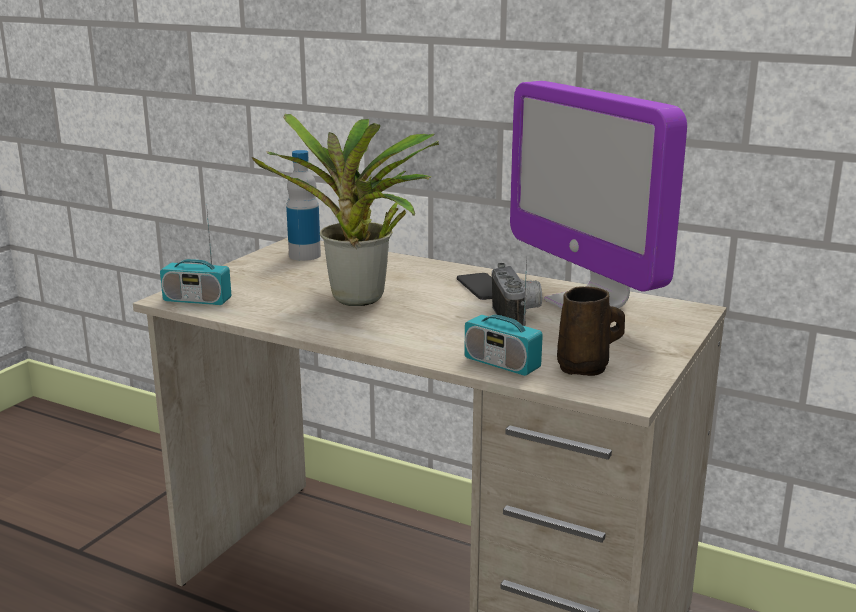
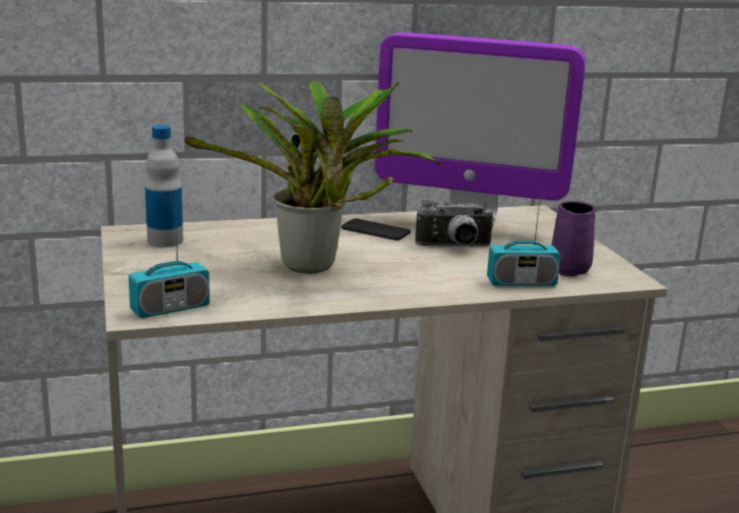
camera: 45 degrees left, 0 degrees up
camera [492,263,542,326] -> camera turned 135 degrees clockwise [415,200,495,247]
brown mug [557,287,625,376] -> purple mug [551,201,595,276]

